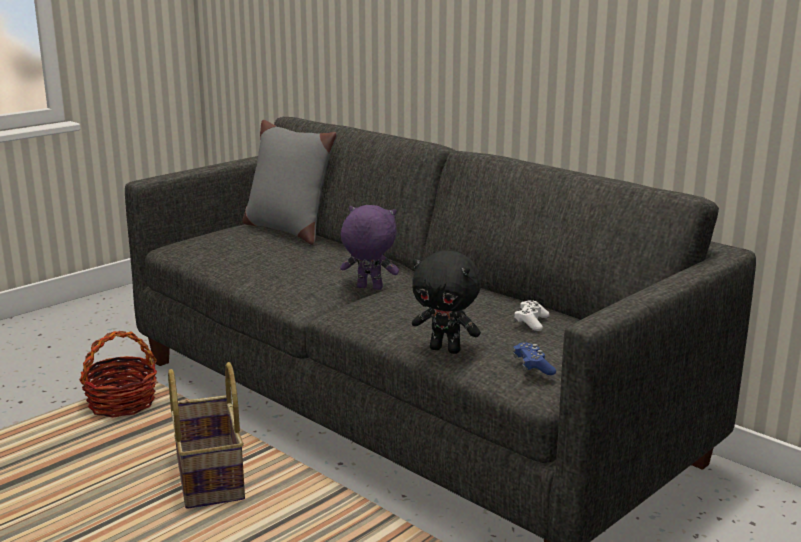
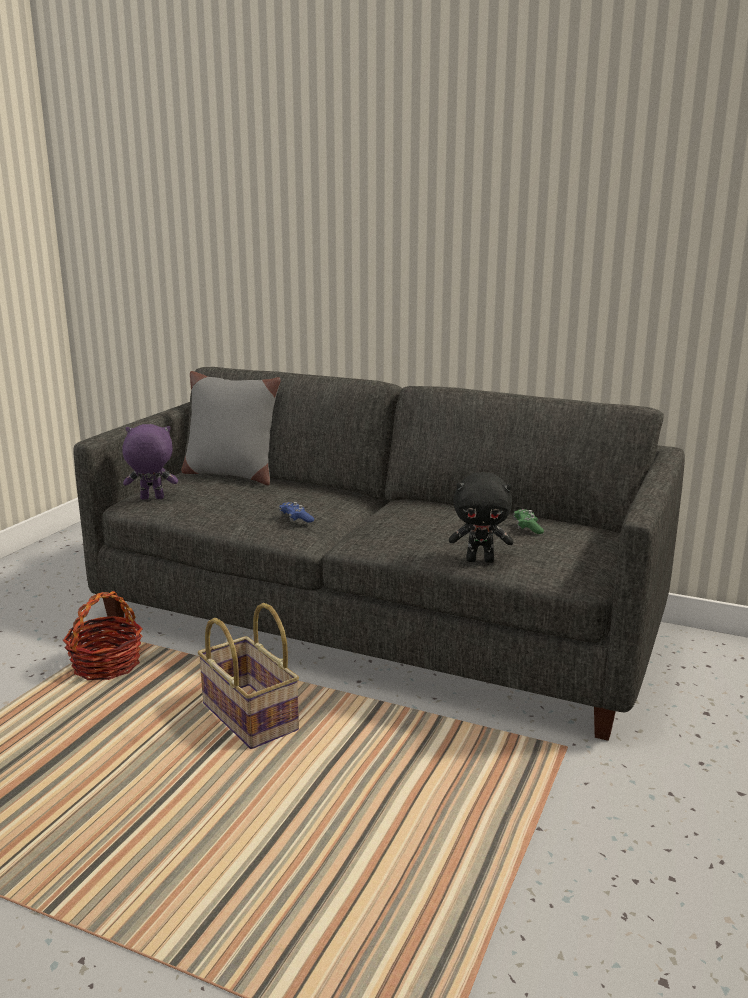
camera: 20 degrees left, 0 degrees up
purple plush toy [340,205,399,290] -> purple plush toy moved to [122,424,178,499]
blue game controller [513,342,556,375] -> blue game controller moved to [279,502,314,523]
white game controller [514,300,550,331] -> green game controller [513,509,544,534]

